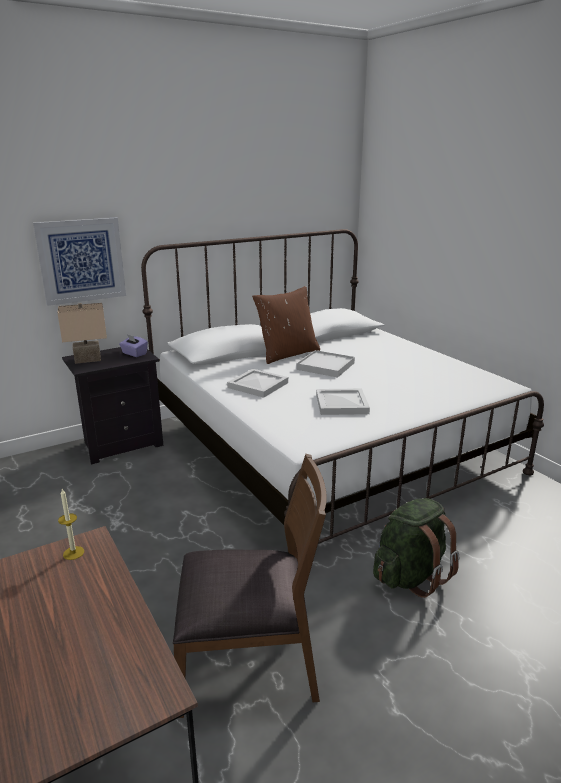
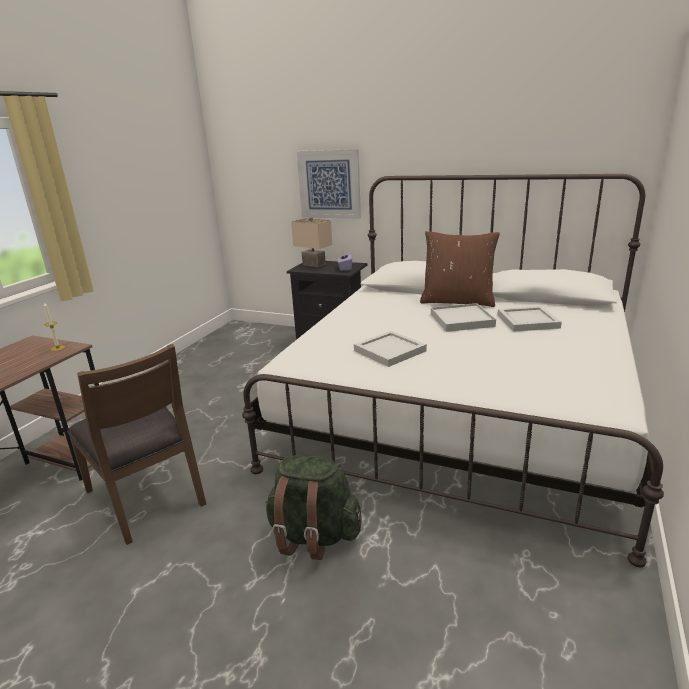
camera: 55 degrees right, 0 degrees up
white tray [227,369,288,398] -> white tray moved to [498,306,562,332]

